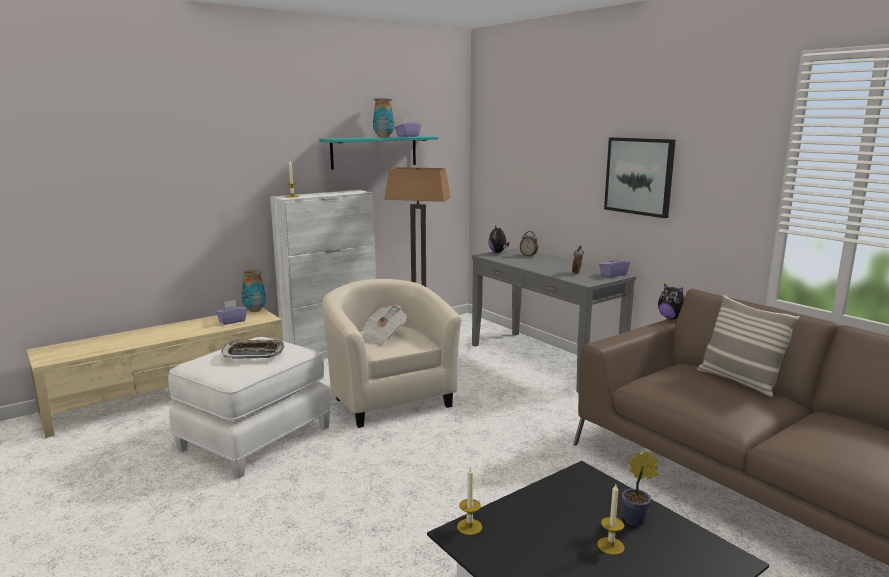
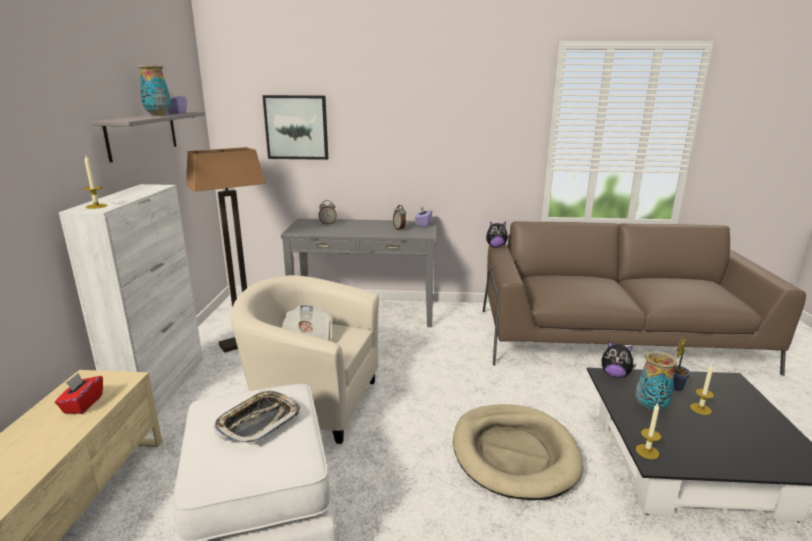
camera: 50 degrees left, 5 degrees up
purple tissue box [216,300,247,325] -> red tissue box [55,373,103,414]
vase [242,269,266,312] -> vase moved to [635,351,677,412]
turquoise shelf [319,136,438,170] -> grey shelf [92,112,205,163]
plush toy [489,226,510,253] -> plush toy moved to [601,341,637,378]
picture [604,137,676,218] -> picture moved to [262,95,328,160]
pillow [697,295,800,397] -> none
none -> beige dog bed [453,404,584,500]

